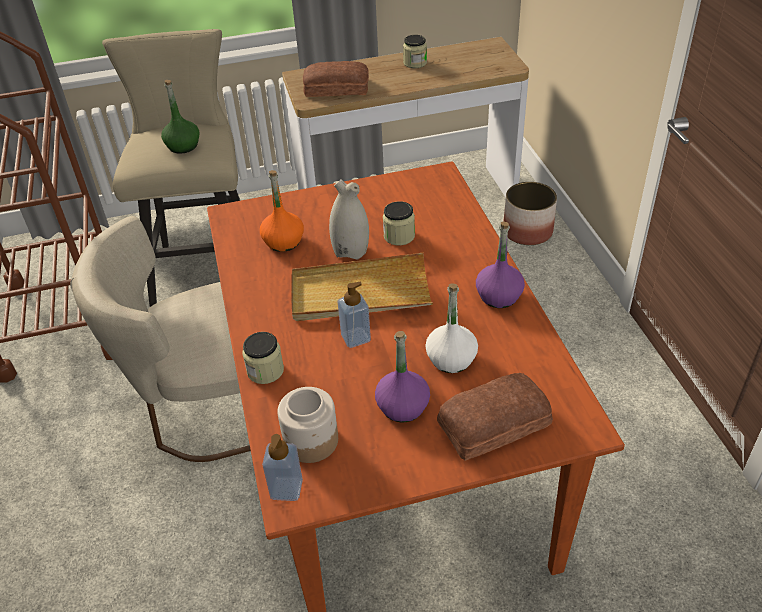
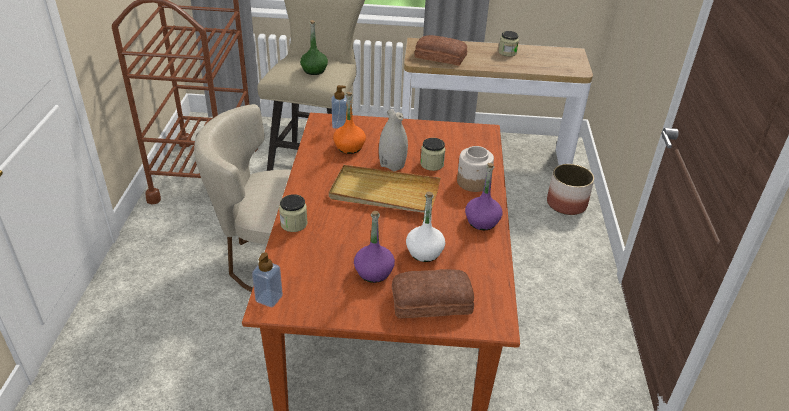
camera: 15 degrees right, 5 degrees down
jar [278,387,338,463] -> jar moved to [457,146,494,192]
soap dispenser [338,282,371,348] -> soap dispenser moved to [332,85,347,129]

